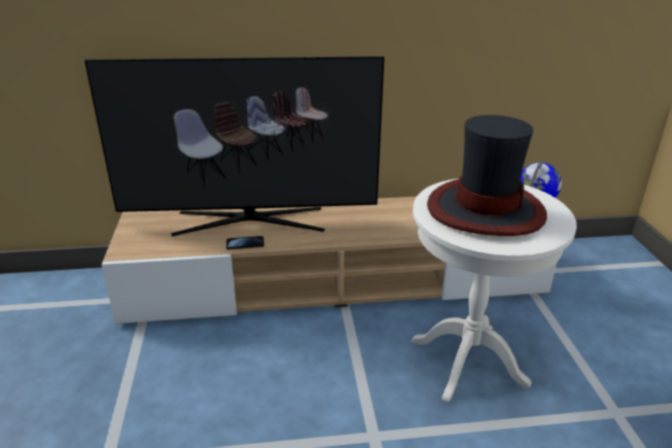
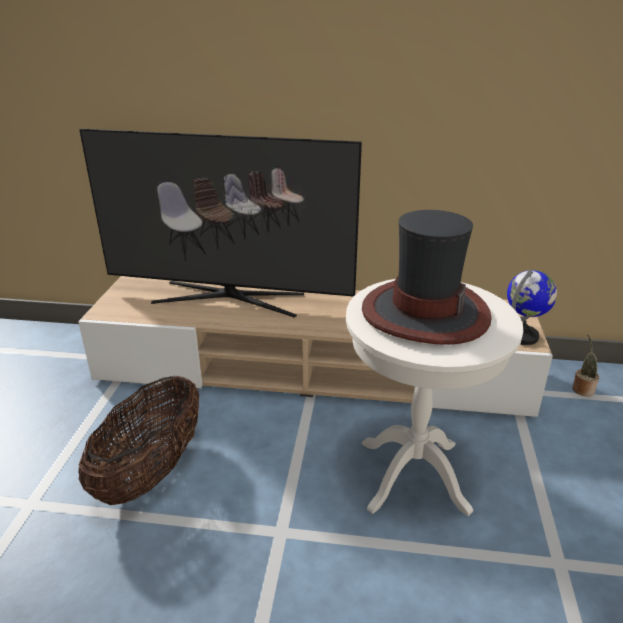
camera: 15 degrees right, 0 degrees up
phone [226,236,264,249] -> none
none -> basket [78,376,199,505]
none -> potted plant [572,334,599,396]

